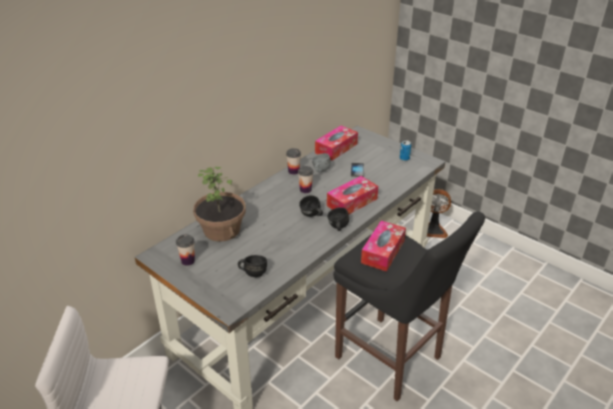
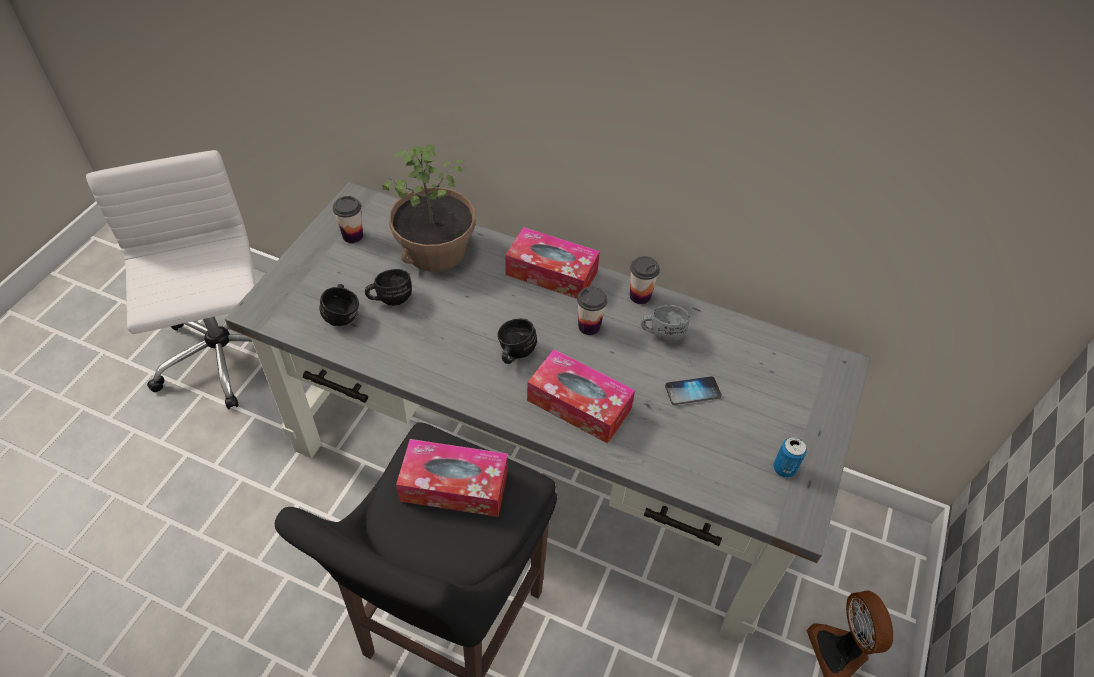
camera: 70 degrees right, 15 degrees up
tissue box [315,126,358,161] -> tissue box moved to [505,227,600,299]
black mug [327,207,349,231] -> black mug moved to [365,269,412,306]

